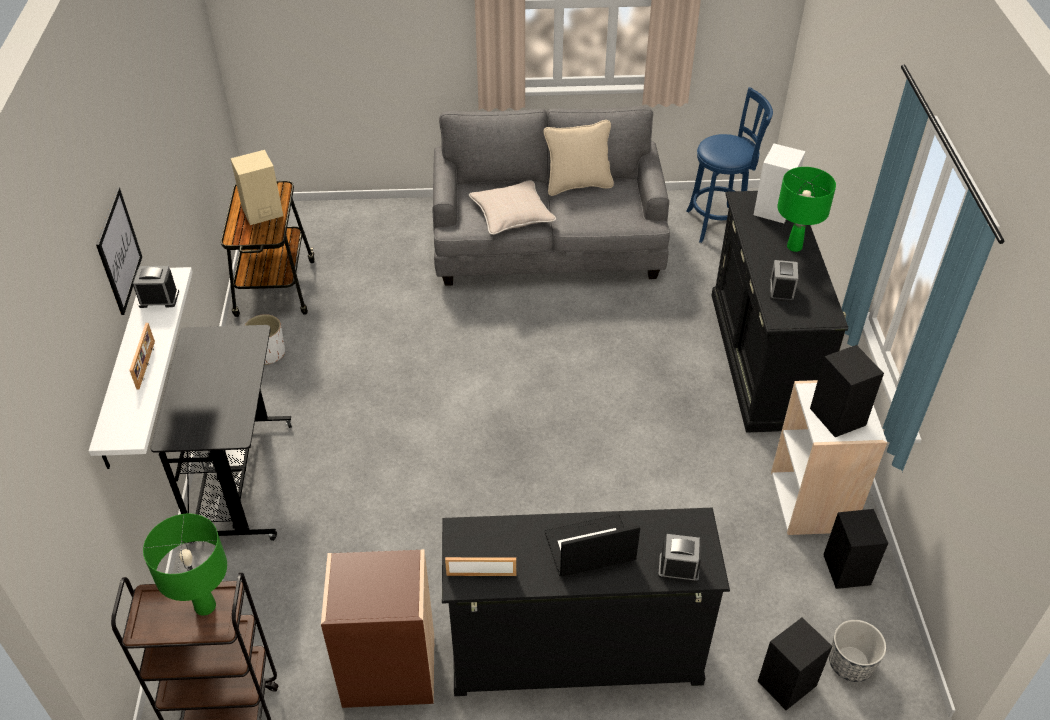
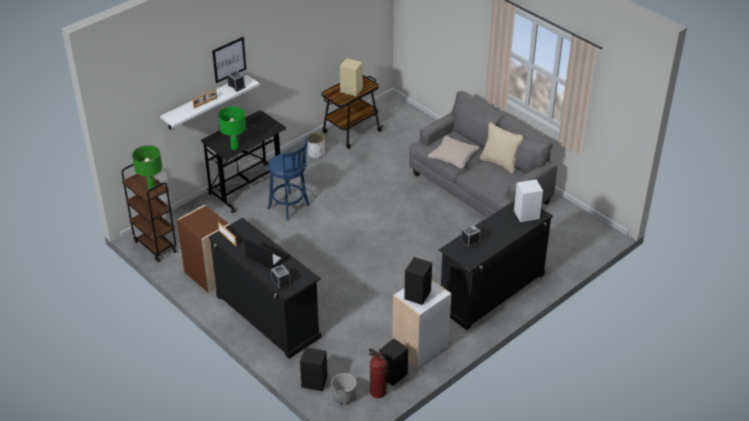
camera: 50 degrees right, 5 degrees down
blue stool [686,87,773,243] -> blue stool moved to [268,136,310,221]
green table lamp [777,167,836,252] -> green table lamp moved to [218,107,246,150]
none -> fire extinguisher [368,348,389,398]

